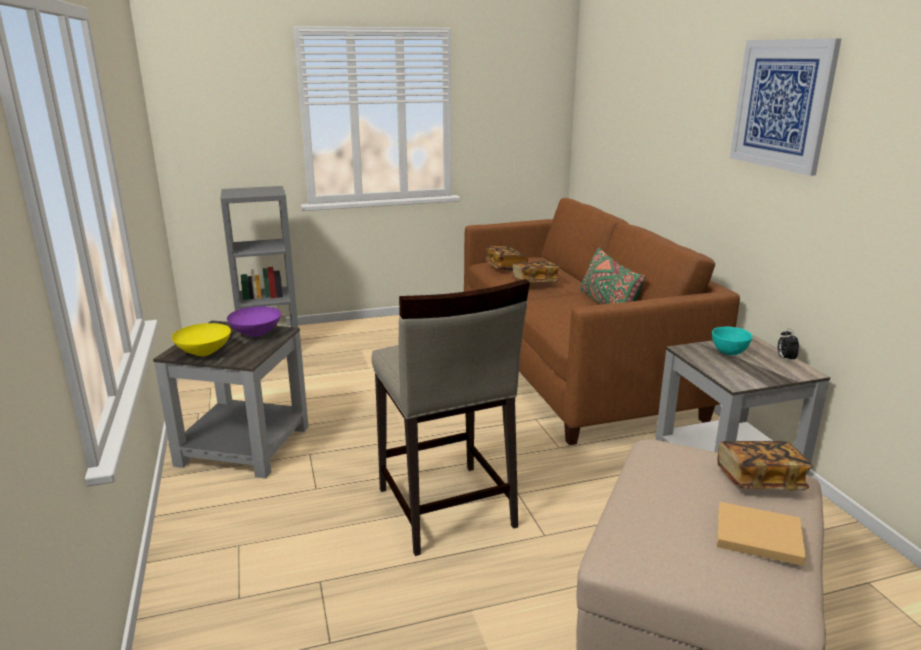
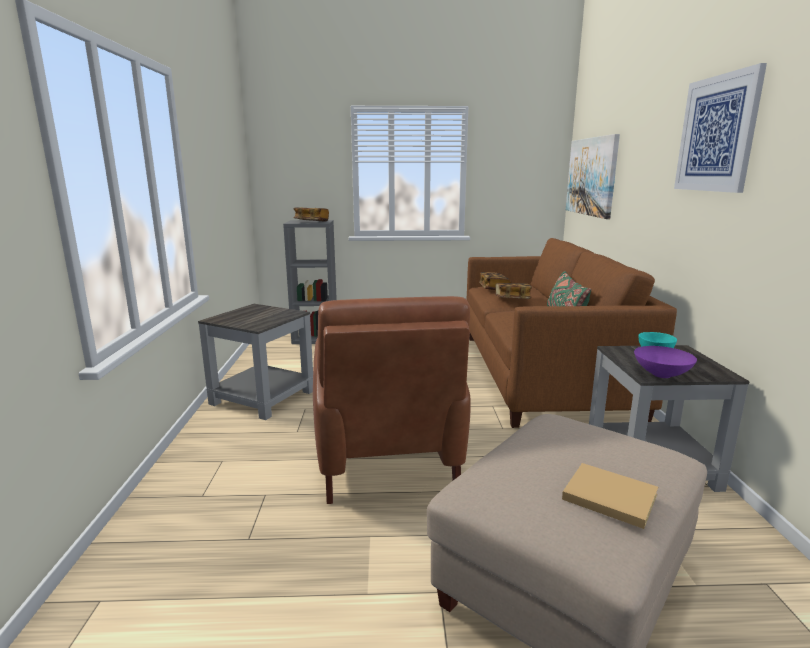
camera: 15 degrees right, 5 degrees down
yellow bowl [172,323,231,356] -> none
purple bowl [227,306,281,337] -> purple bowl moved to [634,346,697,378]
beige stool [371,279,530,556] -> brown armchair [313,296,471,504]
book [717,441,813,491] -> book moved to [293,207,329,222]
alarm clock [778,328,799,360] -> none
none -> picture [566,134,620,219]

